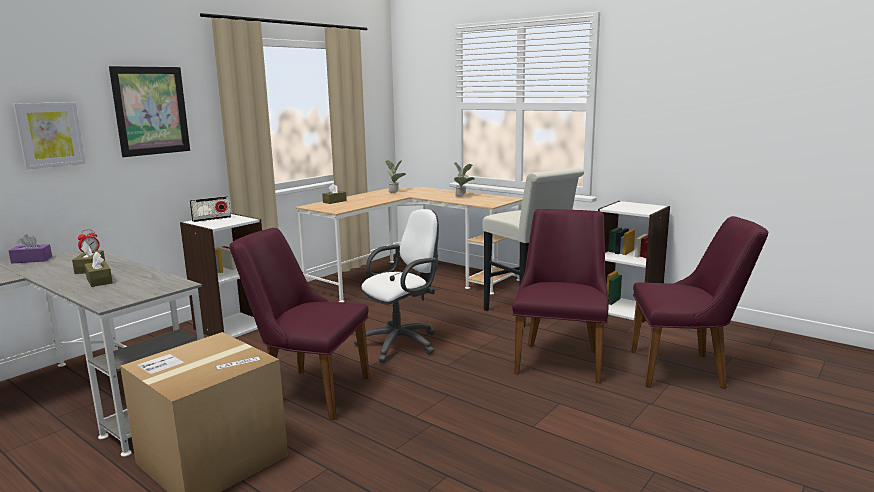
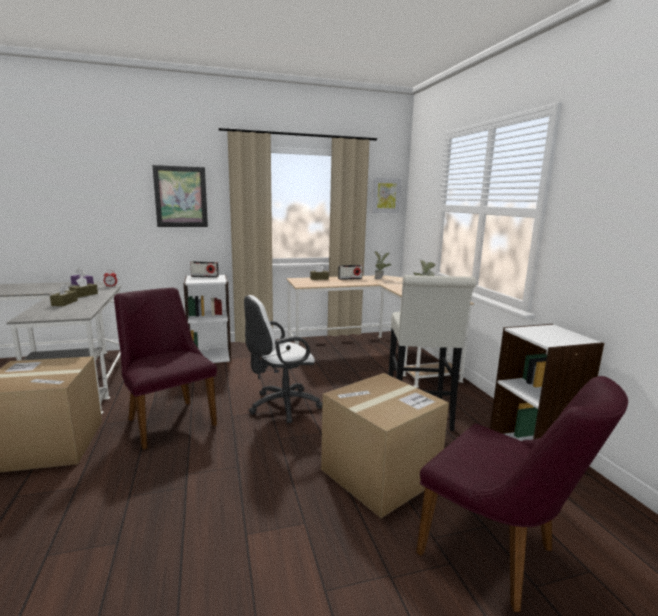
camera: 35 degrees right, 0 degrees up
picture [13,102,86,169] -> picture moved to [372,178,401,213]
white office chair [354,209,439,363] -> white office chair turned 150 degrees clockwise [244,295,322,423]
purple chair [512,209,609,383] -> cardboard box [321,373,449,518]
none -> radio [338,265,363,280]

